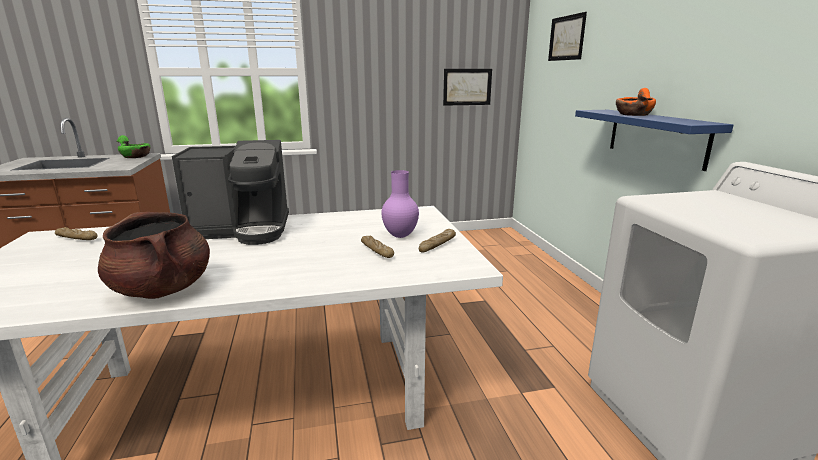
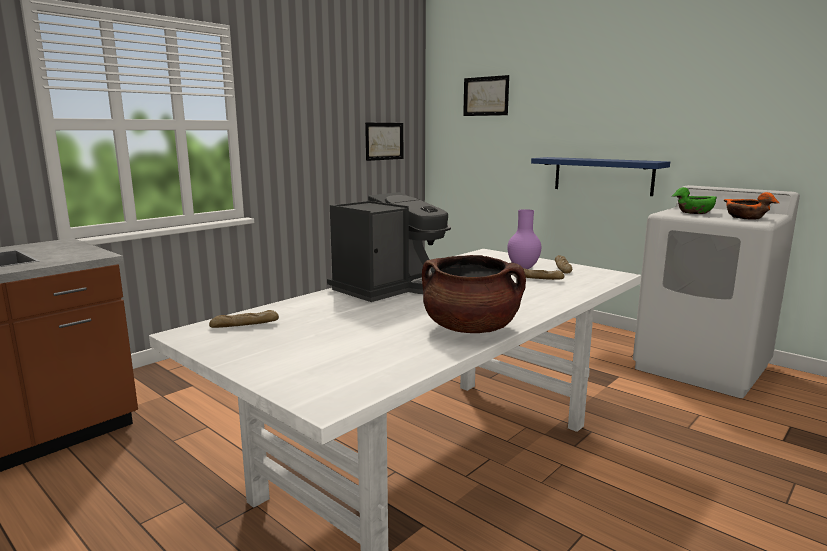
camera: 35 degrees left, 5 degrees down
green bowl [117,135,150,158] -> green bowl moved to [672,187,717,214]
orange bowl [616,88,656,116] -> orange bowl moved to [723,192,779,219]

